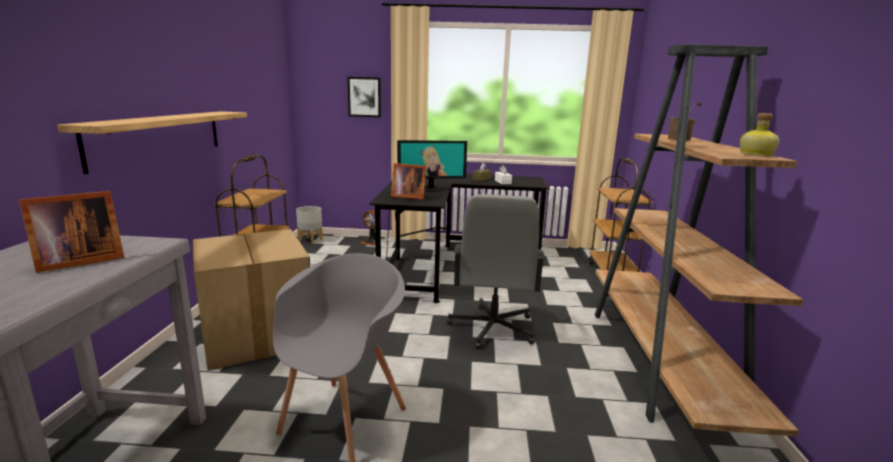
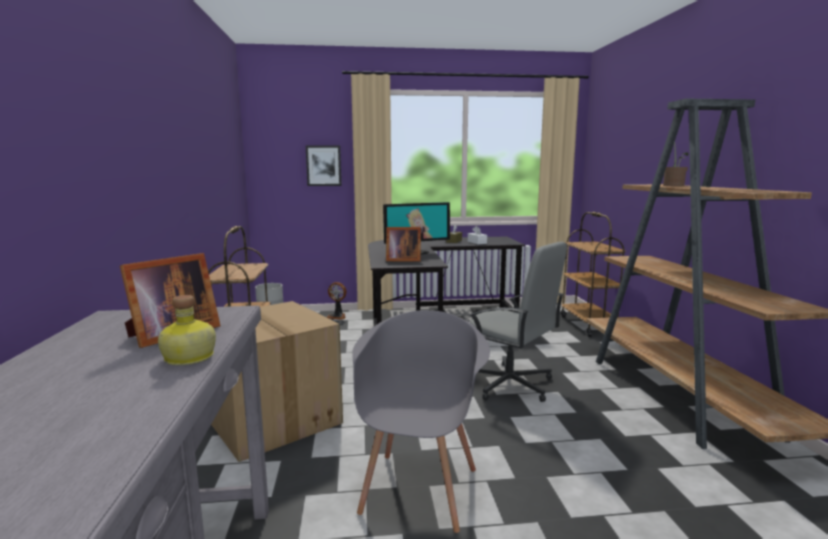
camera: 10 degrees left, 5 degrees down
shelf [57,111,247,174] -> none
grey office chair [447,194,545,349] -> grey office chair turned 45 degrees counterclockwise [469,242,567,402]
bottle [740,113,780,156] -> bottle moved to [158,295,216,365]

